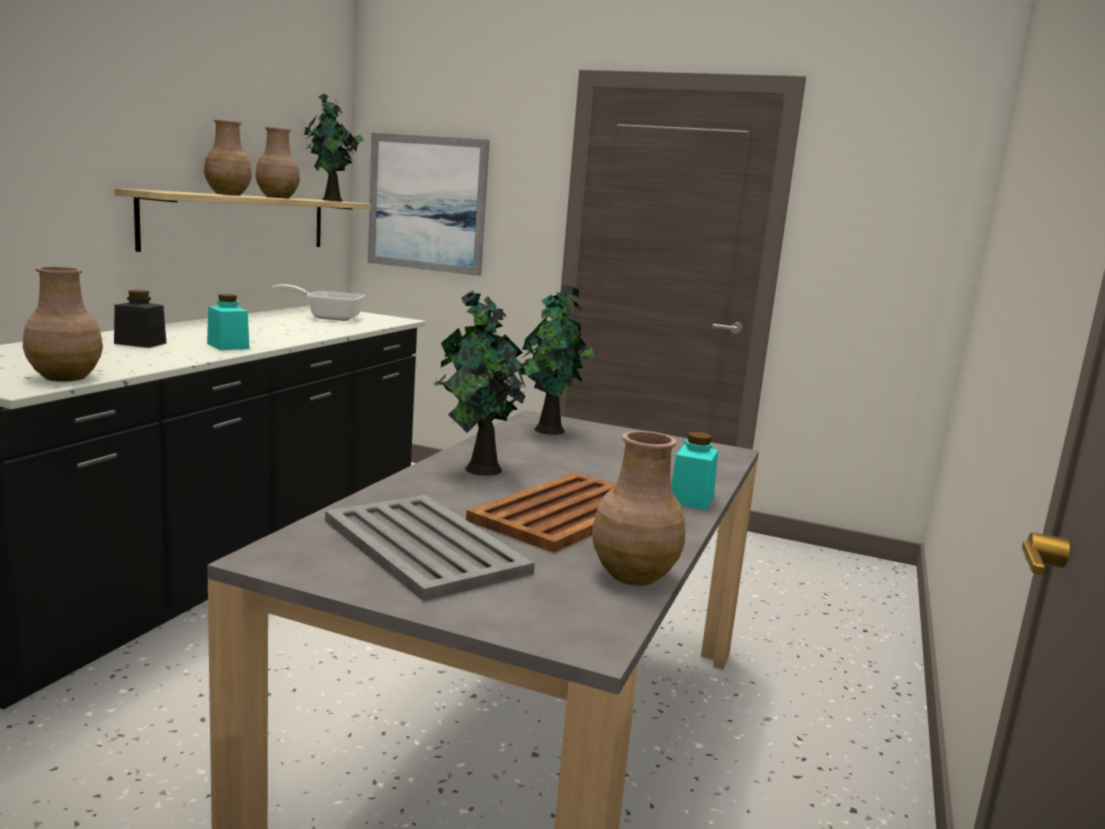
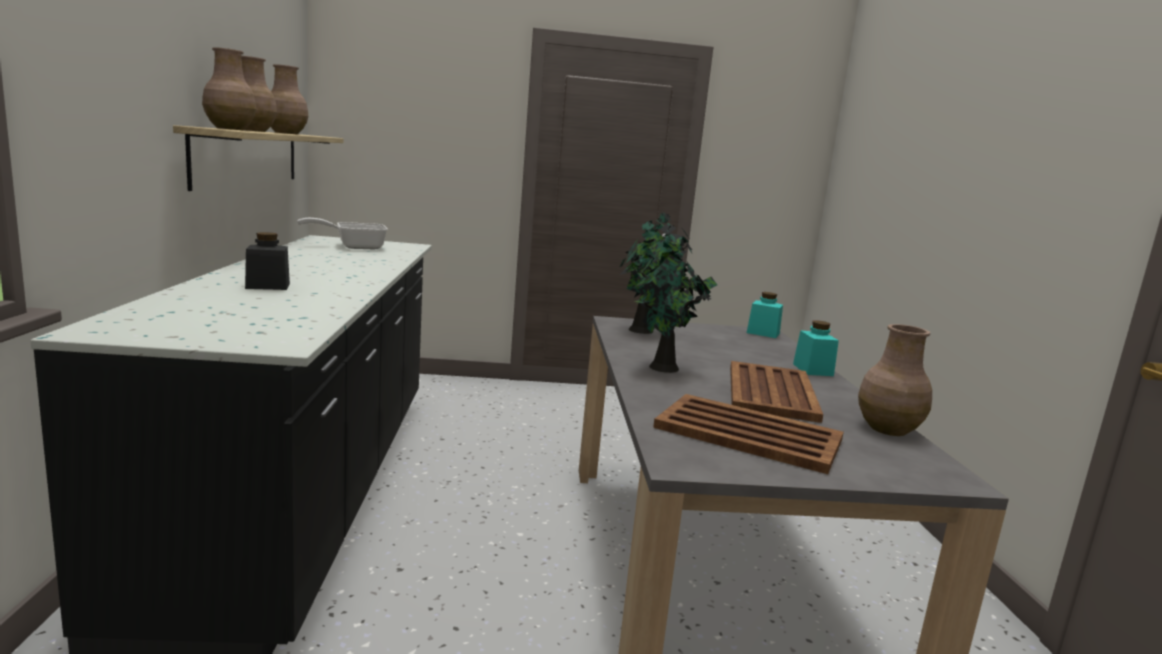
camera: 25 degrees left, 0 degrees up
brown vase [23,267,103,382] -> brown vase moved to [202,47,256,130]
turquoise jar [207,294,250,350] -> turquoise jar moved to [747,292,783,338]
potted plant [304,94,364,202] -> none
grey tray [325,495,535,601] -> brown tray [653,394,844,474]
picture [368,133,490,276] -> none

